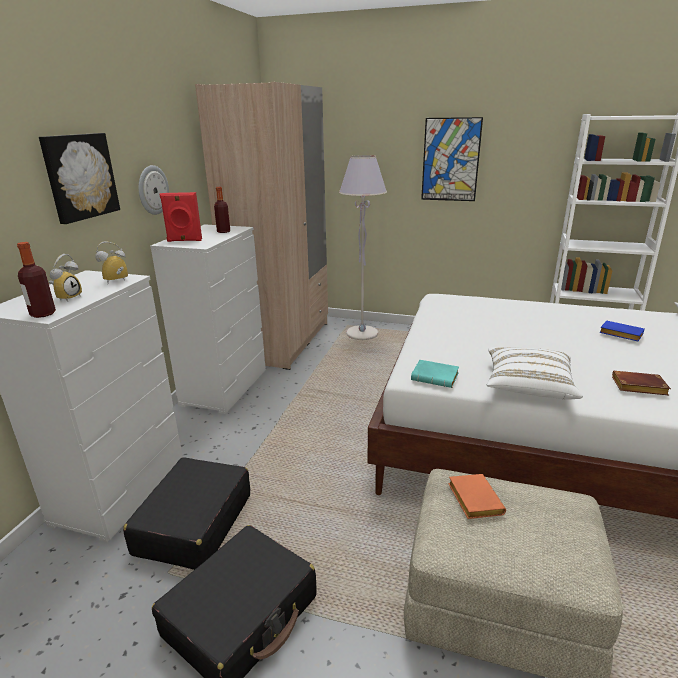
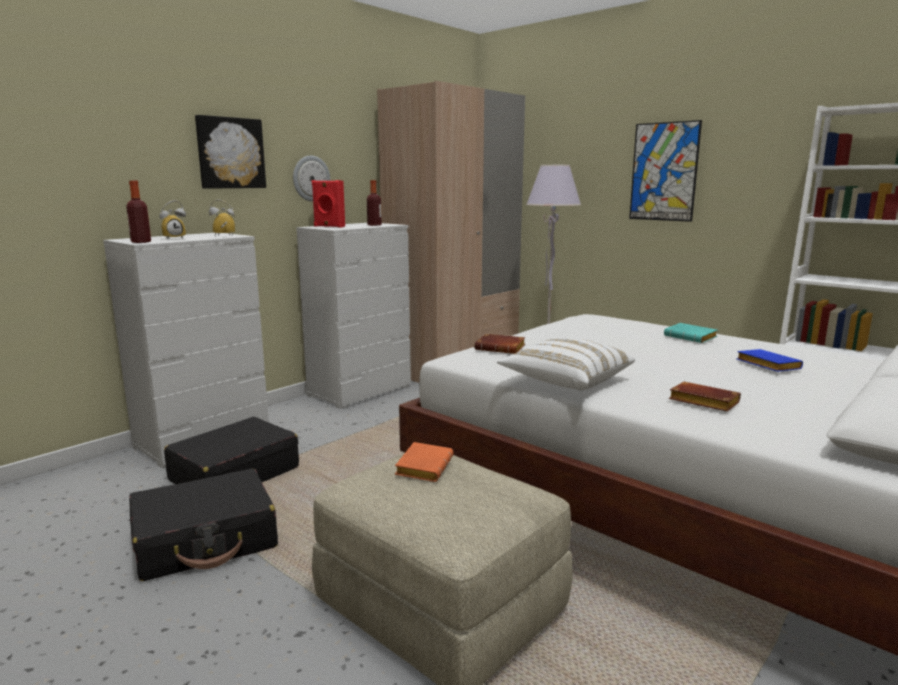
camera: 25 degrees right, 10 degrees down
turquoise book [411,360,459,388] -> turquoise book moved to [664,323,718,343]
none -> brown book [474,333,525,354]

